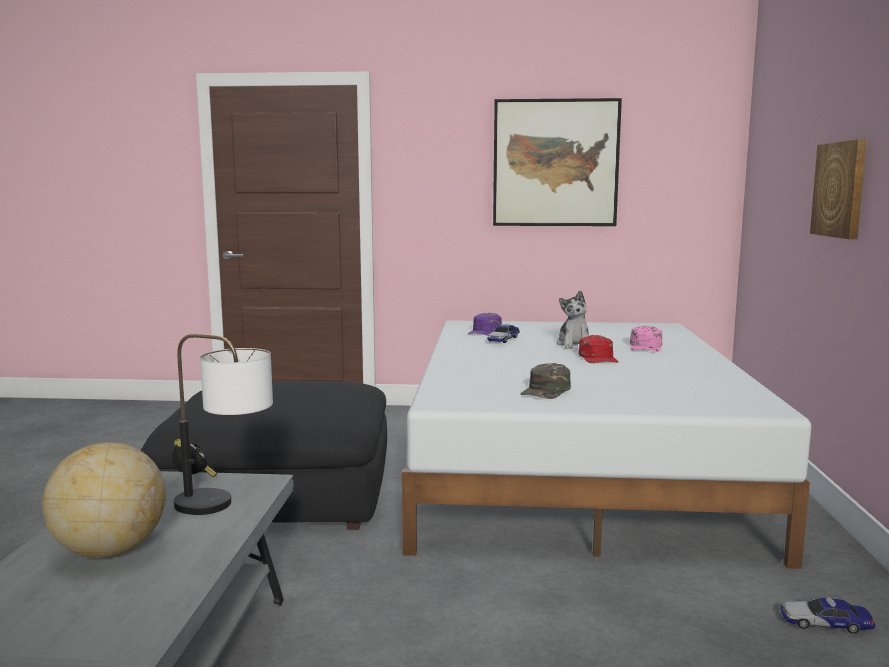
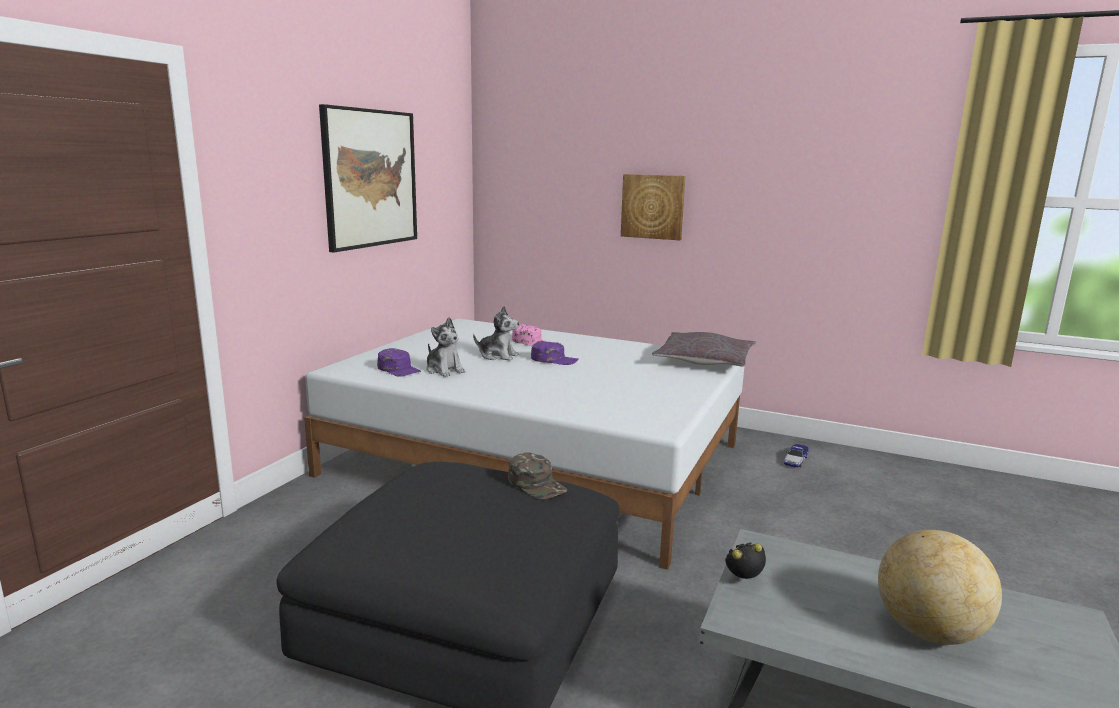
camera: 70 degrees left, 5 degrees up
table lamp [174,334,273,515] -> none
toy car [487,324,520,343] -> plush toy [426,317,466,377]
green cap [520,363,571,399] -> green cap moved to [508,452,567,500]
red cap [578,335,618,363] -> purple cap [531,341,579,365]
none -> grey pillow [652,332,756,367]

